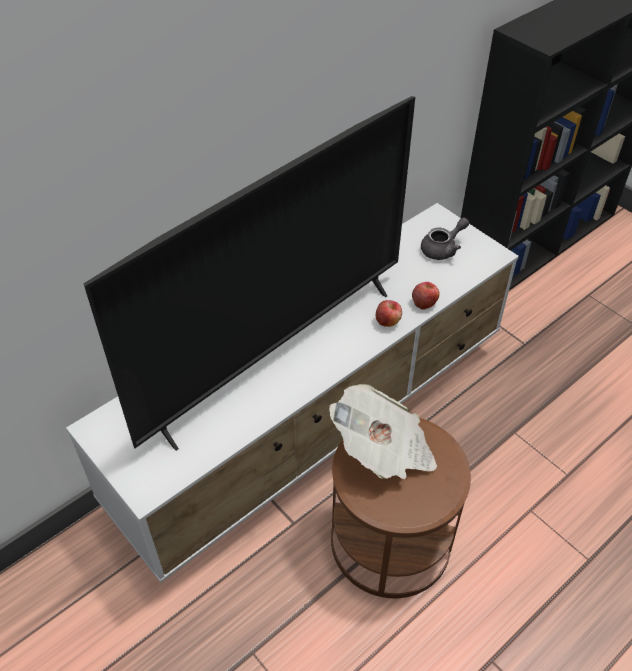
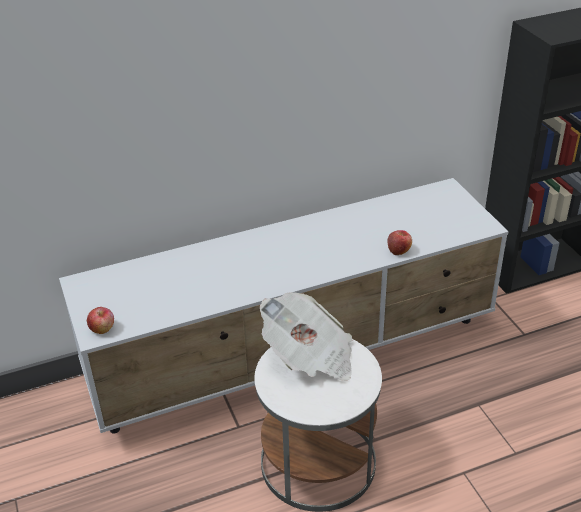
camera: 20 degrees right, 10 degrees down
television [83,96,415,451] -> none
brown side table [331,418,471,598] -> white side table [254,339,382,512]
apple [376,300,402,327] -> apple moved to [87,307,114,334]
grey teapot [421,217,469,260] -> none

